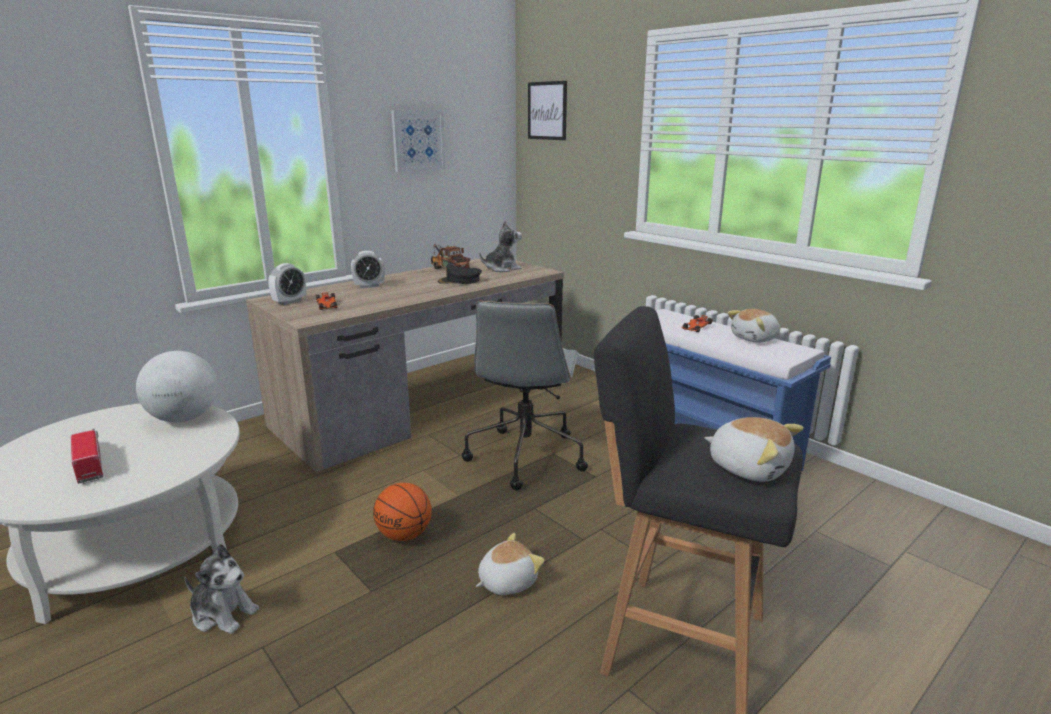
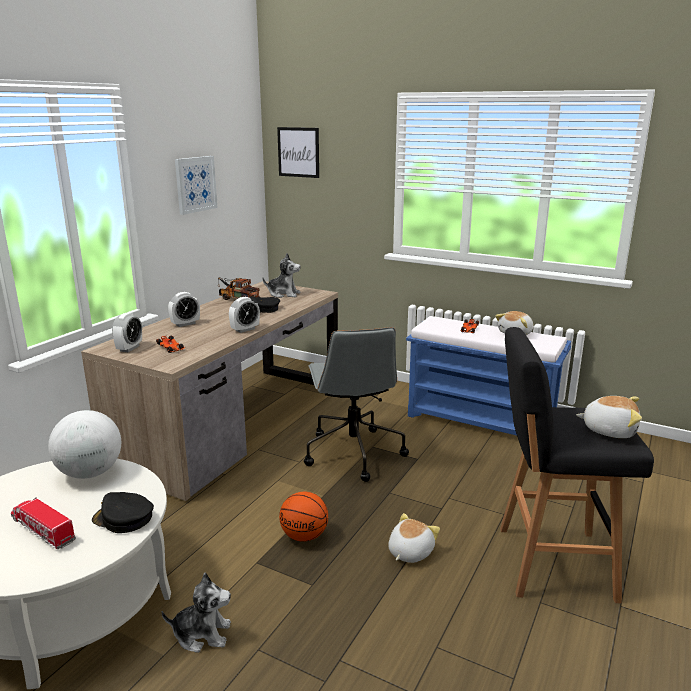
camera: 20 degrees left, 0 degrees up
plush toy [479,220,522,272] -> plush toy turned 60 degrees clockwise [262,253,301,298]
none -> black cap [92,492,154,533]
none -> alarm clock [229,297,260,333]

